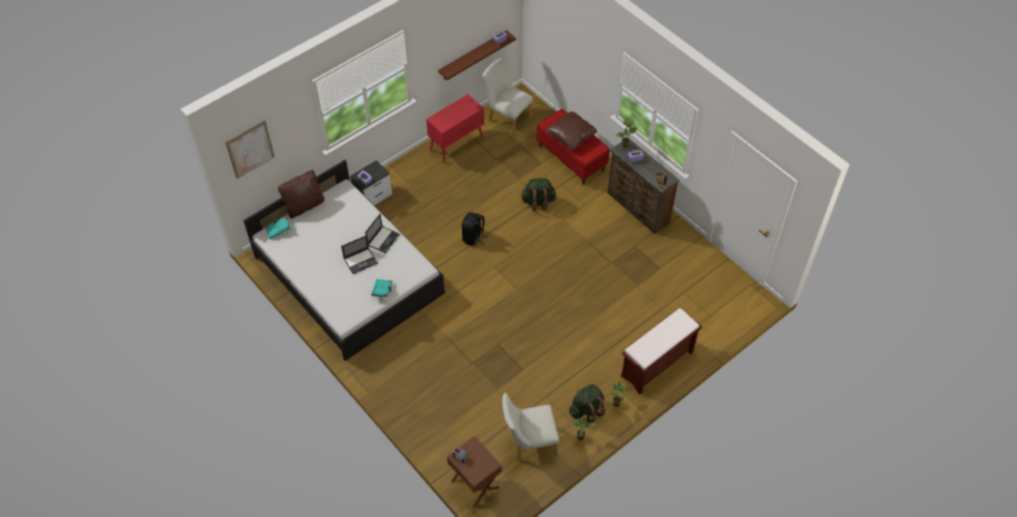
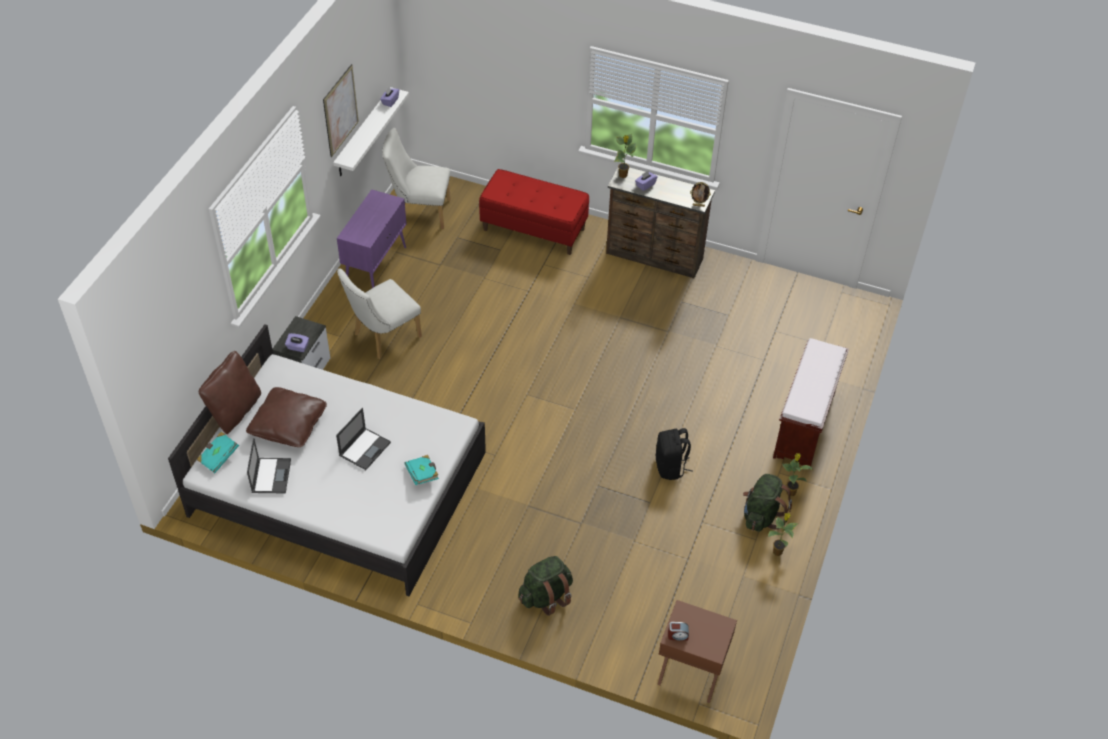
camera: 30 degrees left, 5 degrees down
picture [226,121,275,179] -> picture moved to [323,64,359,157]
laptop [365,214,400,253] -> laptop moved to [247,438,291,493]
red cabinet [426,94,484,163] -> purple cabinet [337,189,406,288]
brown shelf [438,30,516,80] -> white shelf [333,87,409,176]
black backpack [462,212,488,246] -> black backpack moved to [656,428,693,480]
white chair [502,393,559,461] -> white chair moved to [337,268,422,359]
green backpack [521,178,556,211] -> green backpack moved to [518,556,573,616]
brown pillow [546,111,597,150] -> brown pillow moved to [246,387,327,447]

